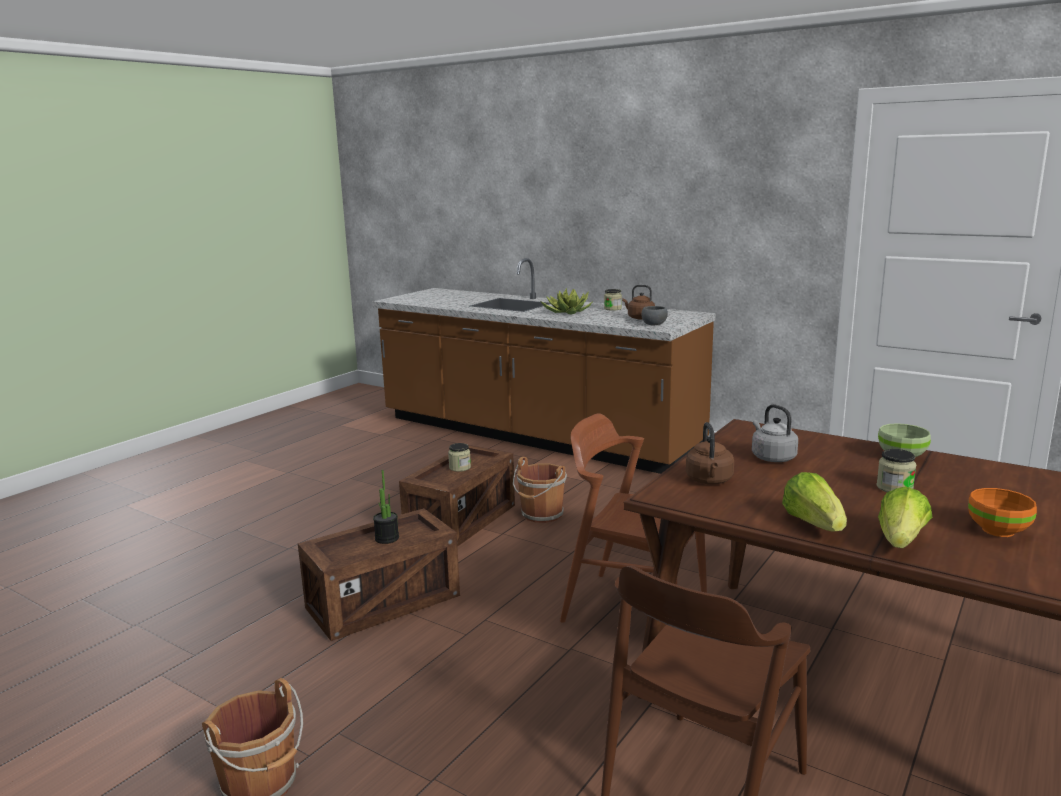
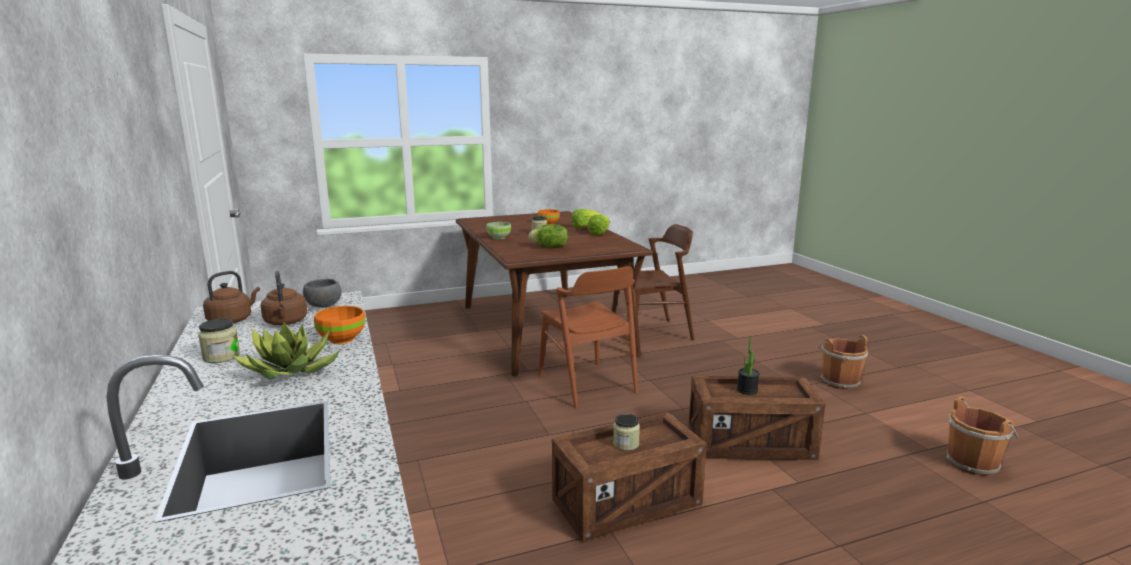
camera: 145 degrees left, 0 degrees up
brown bucket [513,457,567,523] -> brown bucket moved to [946,396,1018,476]
brown kettle [686,422,734,484] -> brown kettle moved to [203,271,260,323]
grey kettle [752,404,798,462] -> lettuce [529,224,568,248]
none -> orange bowl [314,306,365,344]

